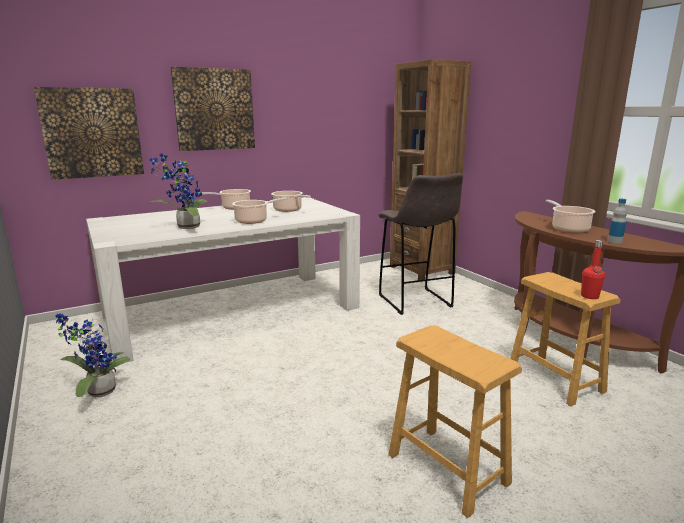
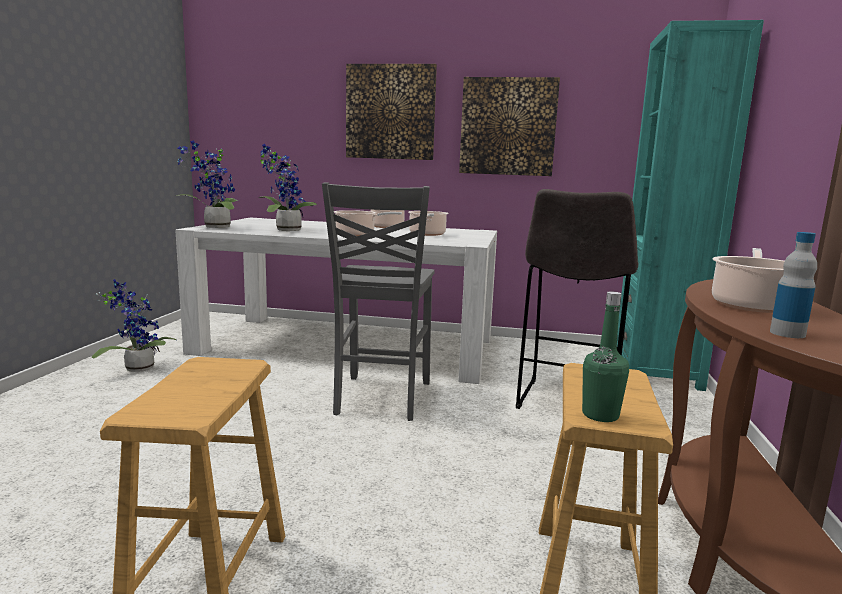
camera: 40 degrees right, 5 degrees down
picture [34,87,144,180] -> picture moved to [459,77,560,176]
brown bookcase [390,59,471,280] -> turquoise bookcase [617,20,764,391]
red bottle [581,240,605,299] -> green bottle [582,292,629,422]
none -> potted plant [176,141,238,228]
none -> grey chair [322,182,435,421]

